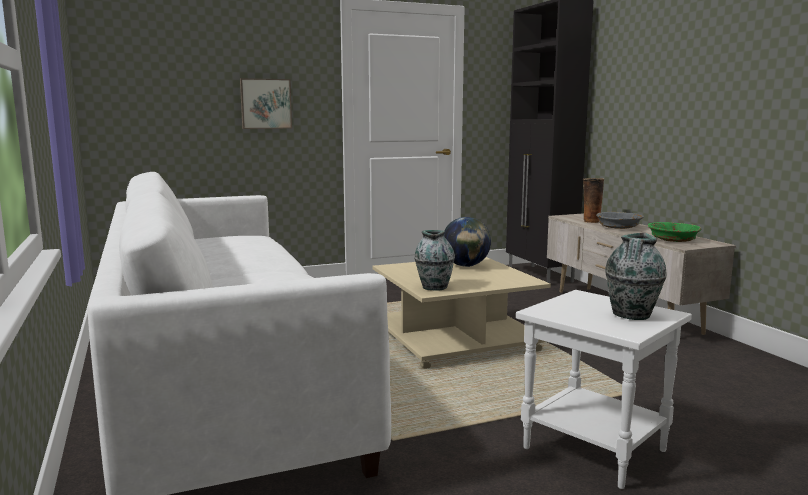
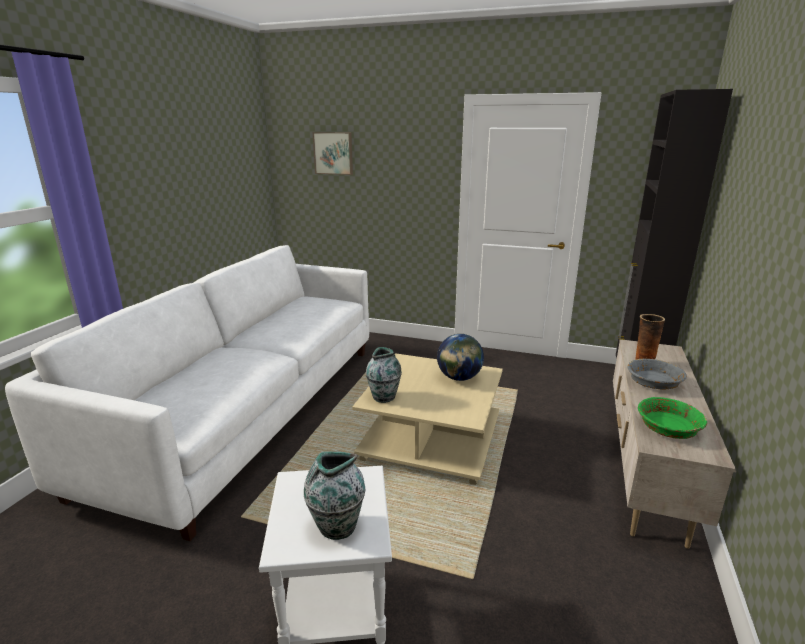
camera: 40 degrees right, 10 degrees up
picture [240,78,292,129] -> picture moved to [313,132,353,175]

